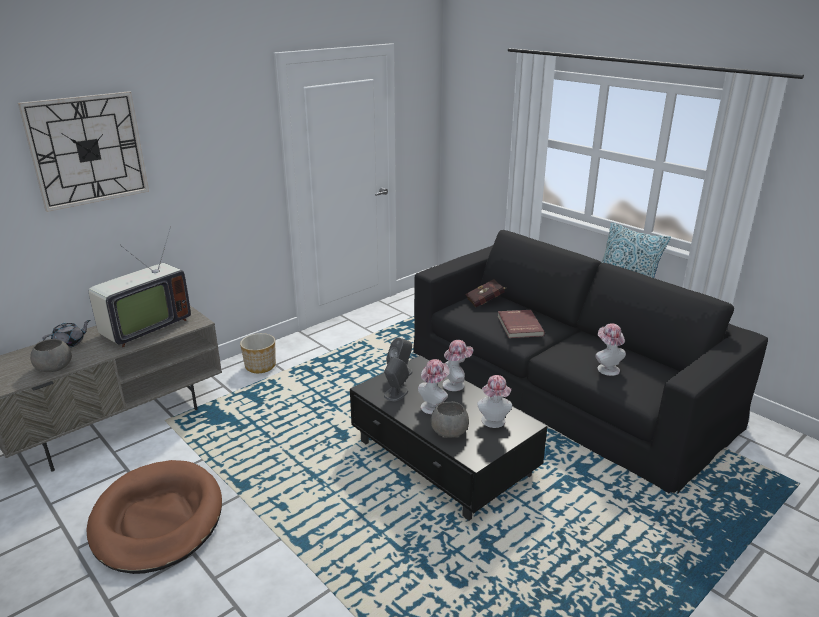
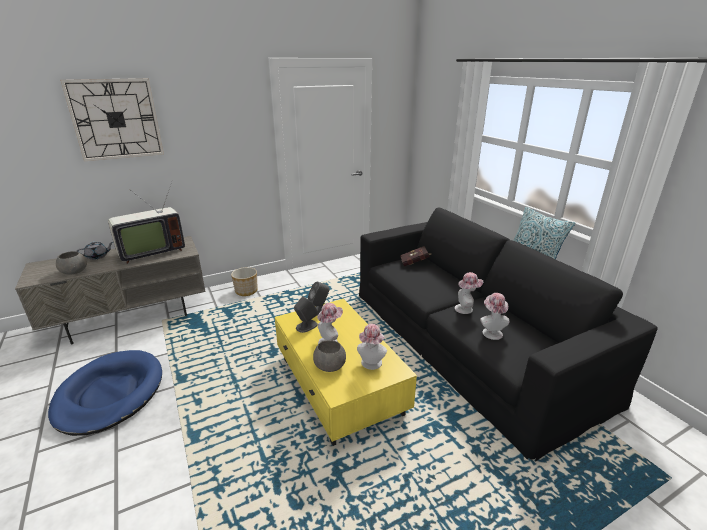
camera: 15 degrees right, 0 degrees up
brown dog bed [86,460,222,574] -> blue dog bed [48,350,162,436]
black coffee table [350,356,548,521] -> yellow coffee table [275,299,417,446]
hat [443,340,473,391] -> hat moved to [455,272,484,314]
red book [498,310,545,338] -> none

